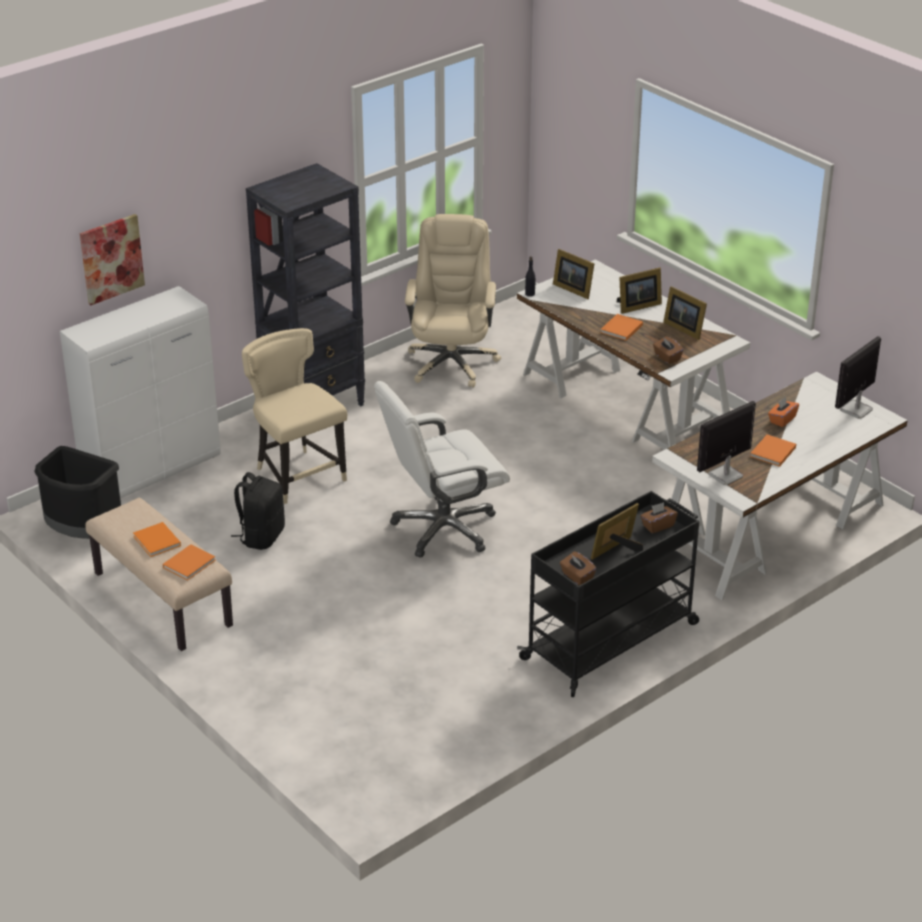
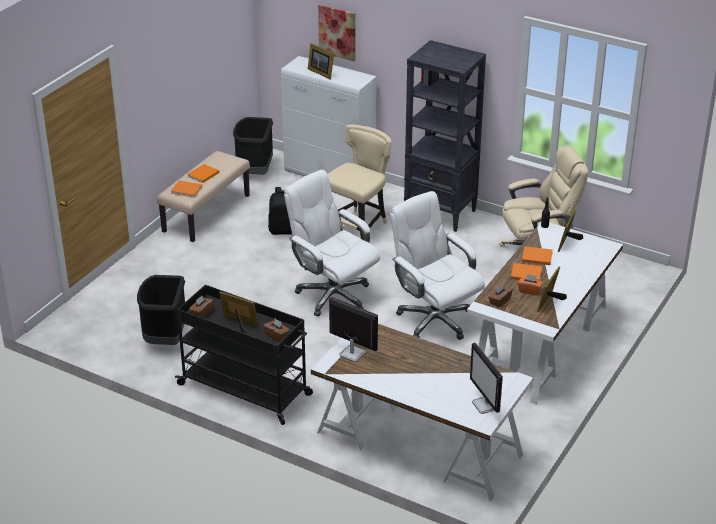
camera: 70 degrees right, 0 degrees up
picture frame [617,268,662,314] -> picture frame moved to [308,43,334,80]
orange book [750,435,796,467] -> orange book moved to [522,246,553,265]
orange tissue box [768,397,799,427] -> orange tissue box moved to [518,274,543,295]
monitor [835,336,881,419] -> monitor turned 135 degrees counterclockwise [470,343,503,414]
none -> black trash can [137,275,185,345]
none -> white office chair [390,191,485,340]

